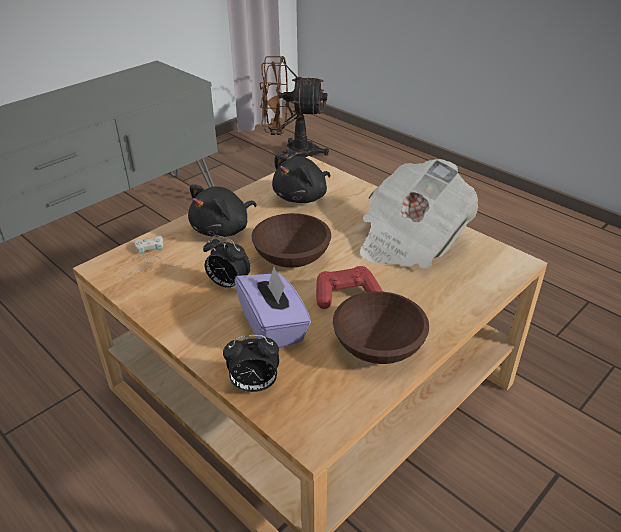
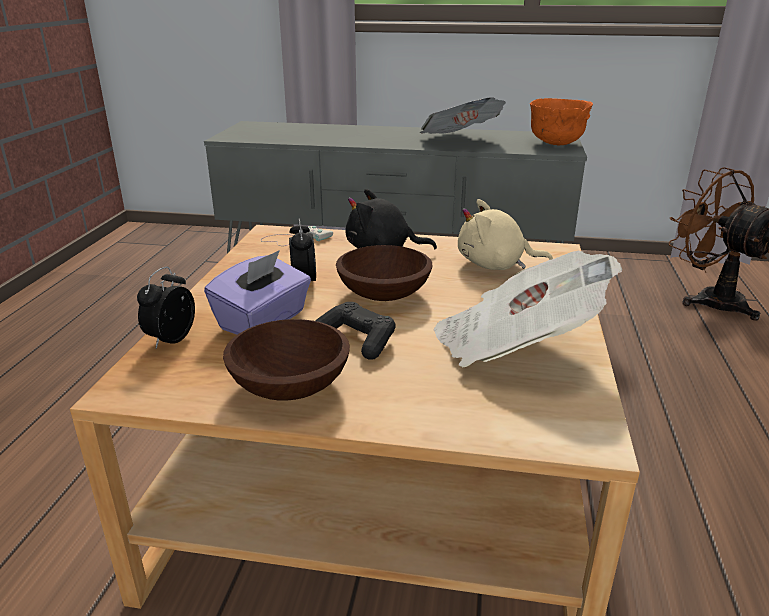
camera: 55 degrees right, 10 degrees down
alarm clock [223,335,279,392] -> alarm clock turned 60 degrees clockwise [137,267,195,349]
black plush toy [272,154,330,203] -> beige plush toy [458,199,553,270]
red game controller [316,266,382,309] -> black game controller [315,302,395,360]
none -> newspaper [420,97,506,134]
none -> orange bowl [530,98,593,145]

